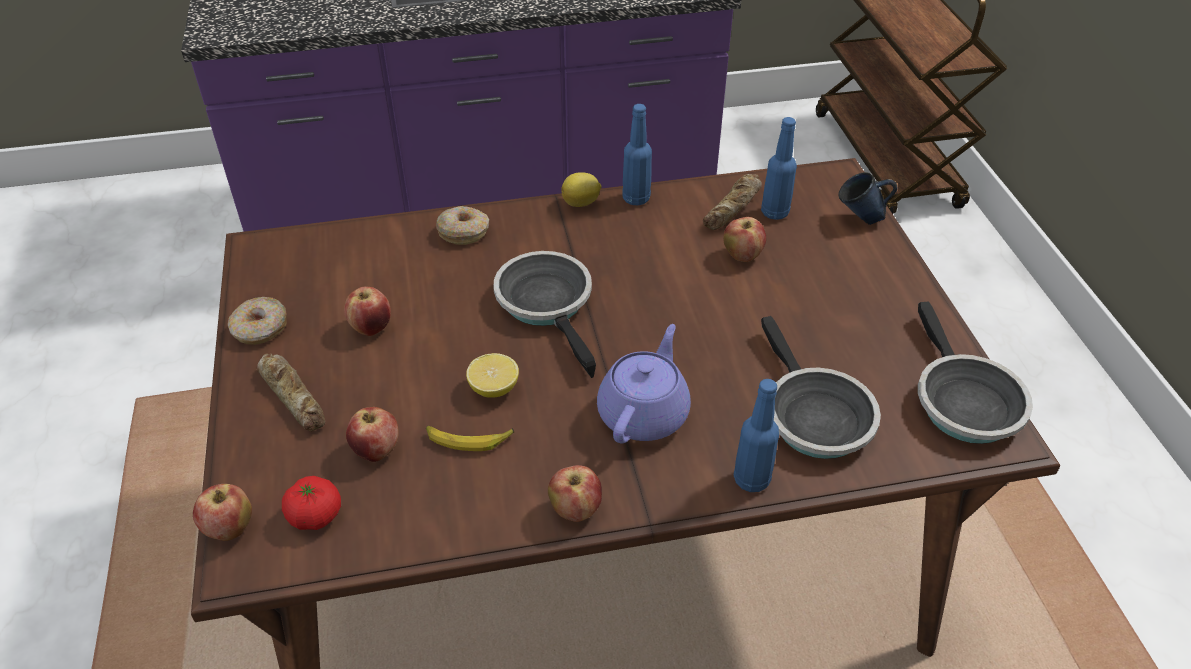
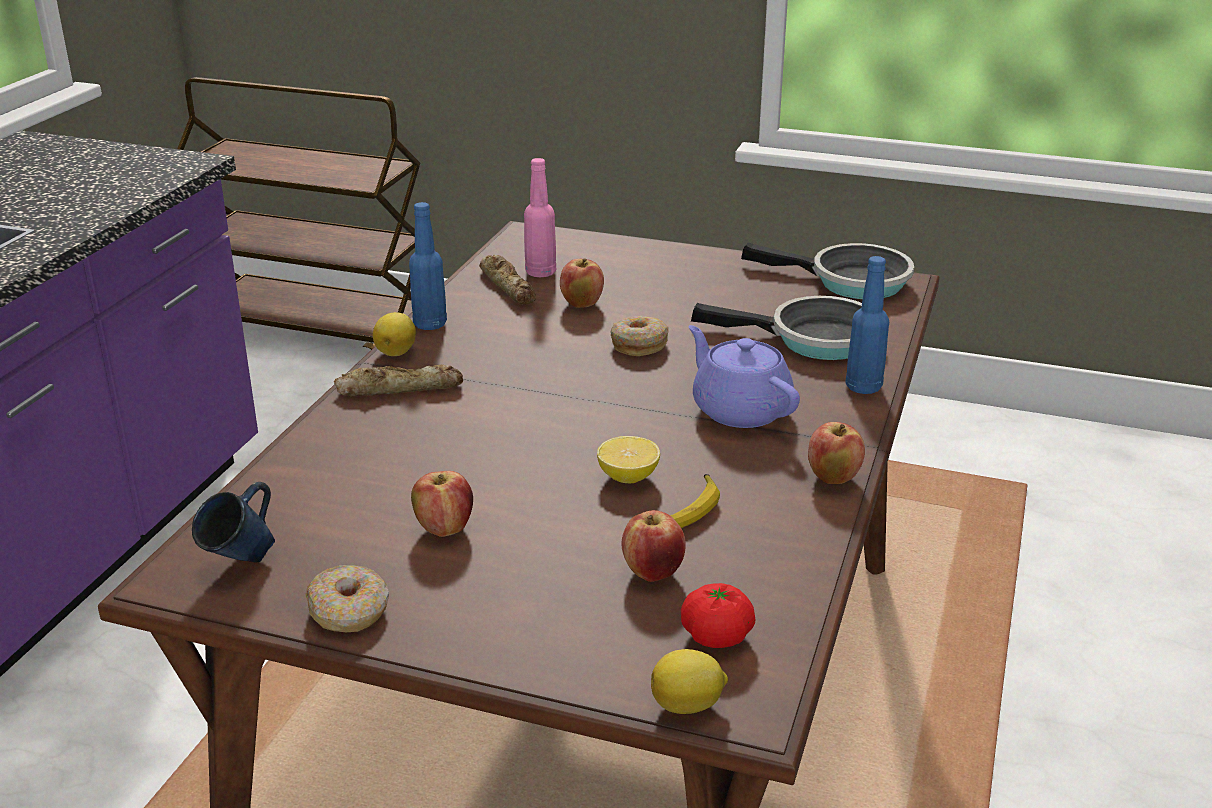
camera: 60 degrees left, 15 degrees down
apple [193,484,252,541] -> lemon [651,649,728,714]
bread [257,353,325,431] -> bread moved to [334,364,463,396]
donut [436,206,489,245] -> donut moved to [611,316,669,356]
frying pan [494,251,596,378] -> none
blue bottle [761,117,797,220] -> pink bottle [524,158,556,277]
blue mug [839,172,897,225] -> blue mug moved to [192,482,275,562]

